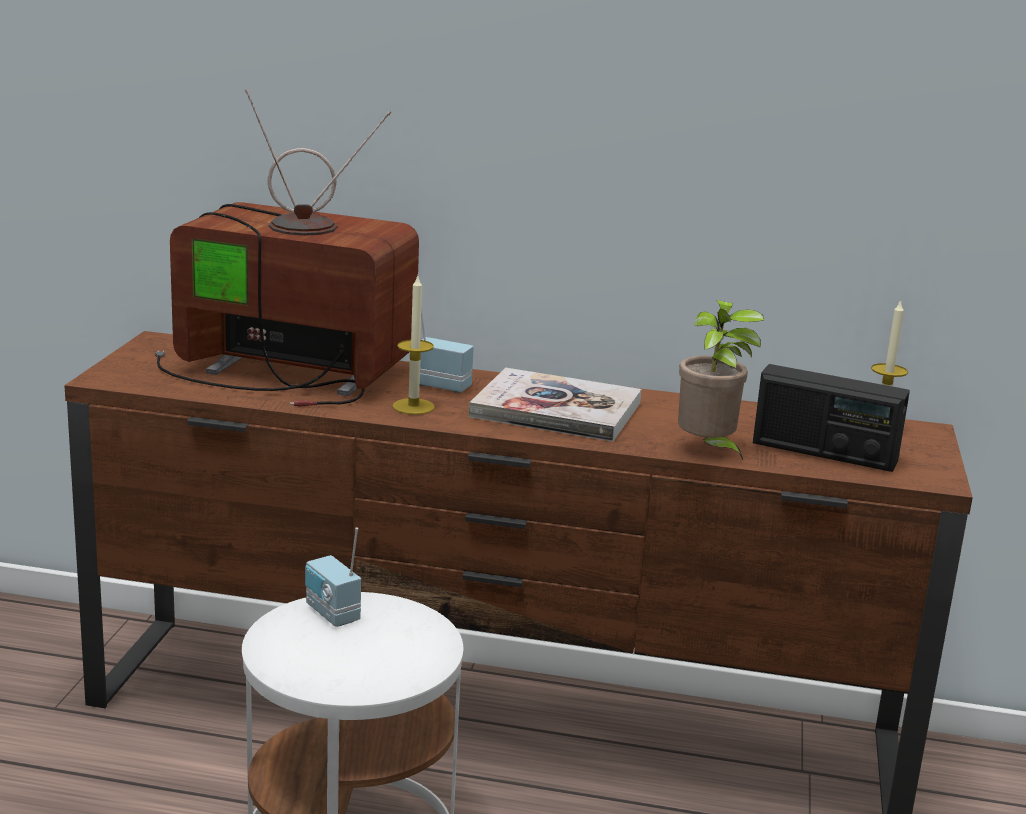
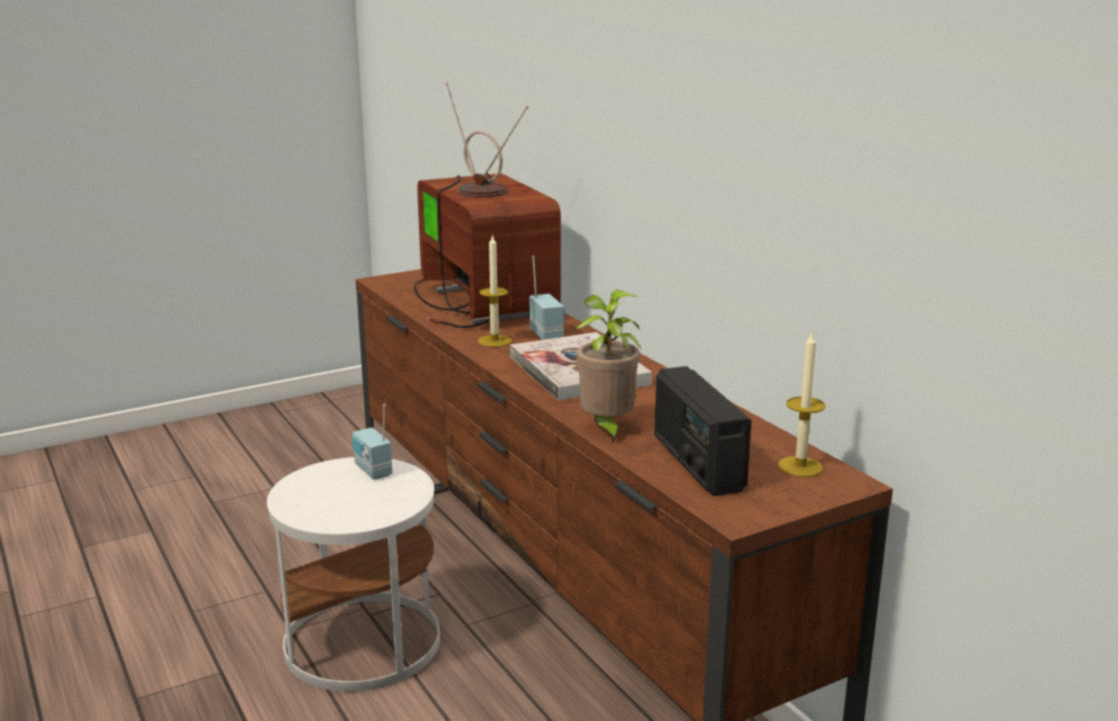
camera: 50 degrees right, 0 degrees up
radio [305,528,361,627] -> radio turned 45 degrees counterclockwise [352,404,392,479]

